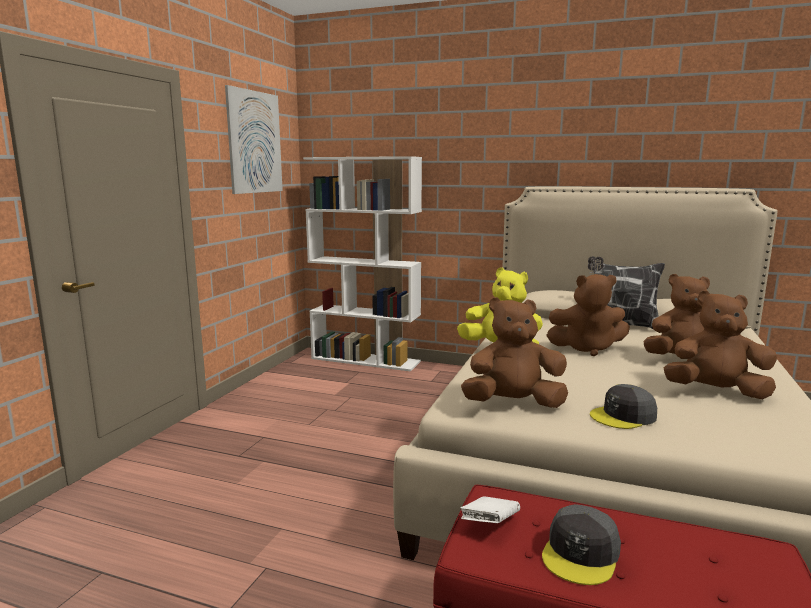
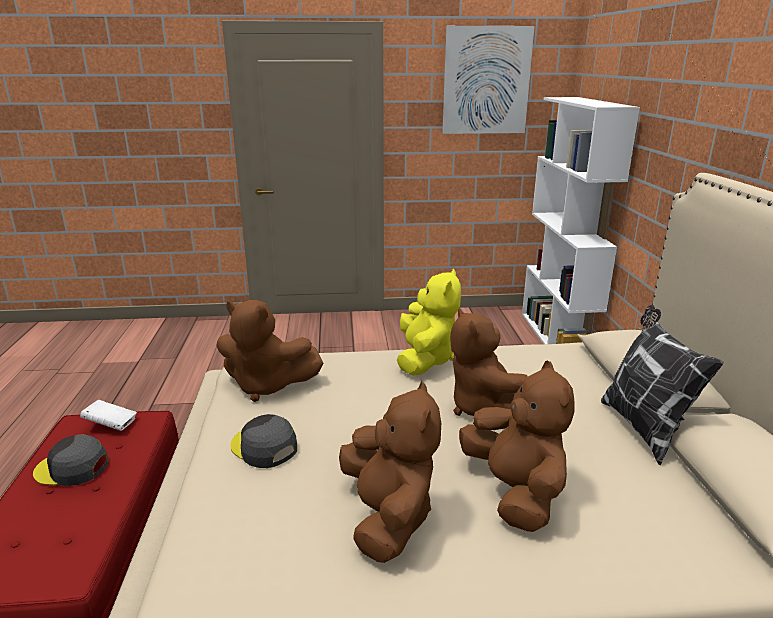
camera: 65 degrees right, 10 degrees up
brown plush toy [461,297,568,408] -> brown plush toy turned 135 degrees clockwise [217,300,323,402]

